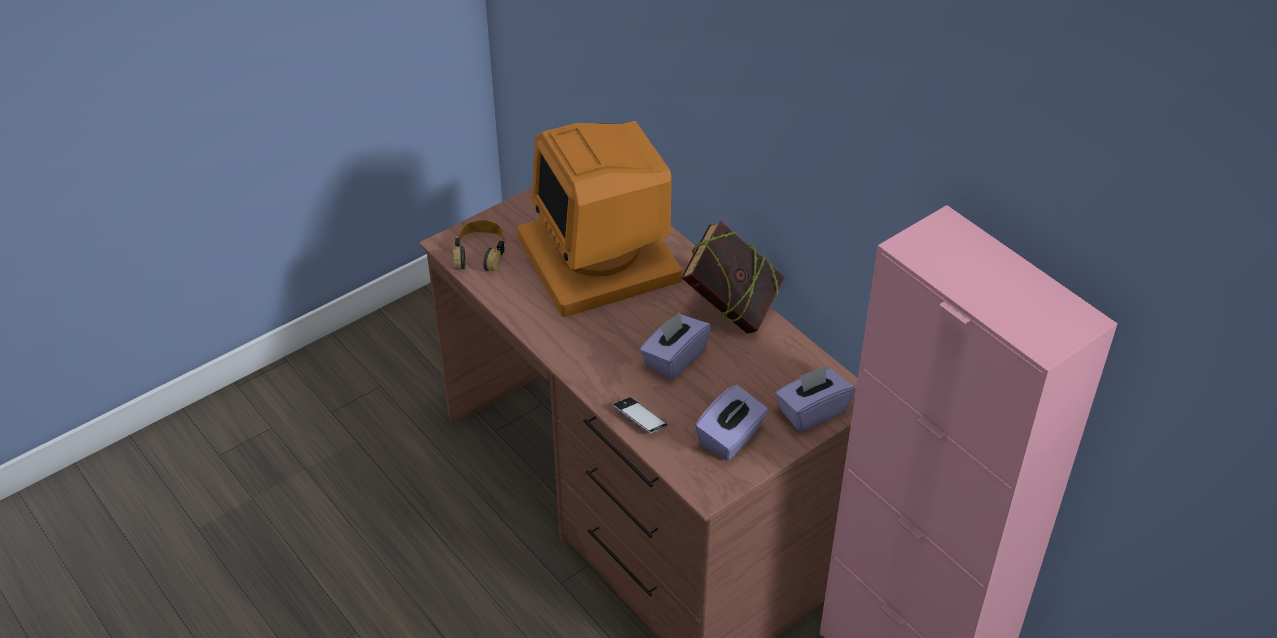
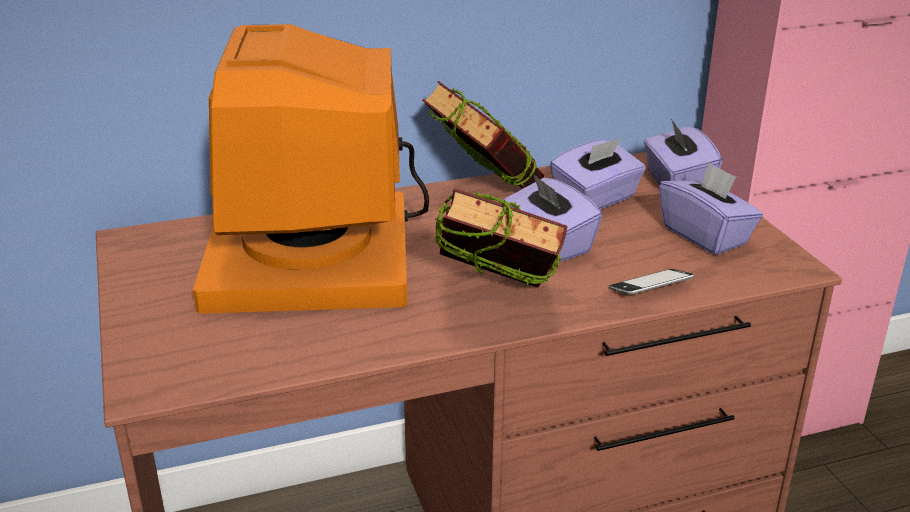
camera: 70 degrees left, 15 degrees down
headphones [453,219,506,271] -> none
monitor [517,120,682,317] -> monitor turned 90 degrees clockwise [193,24,429,314]
none -> book [434,188,567,288]
none -> purple tissue box [550,137,646,210]

